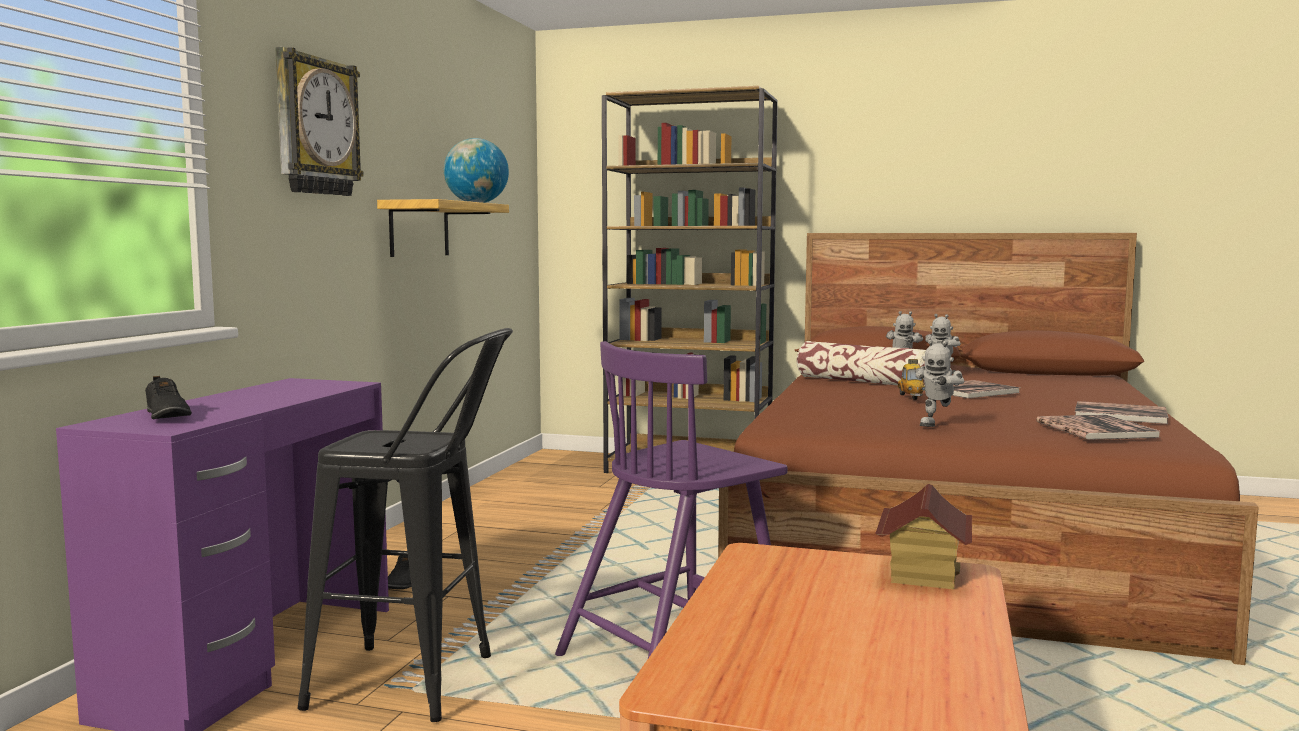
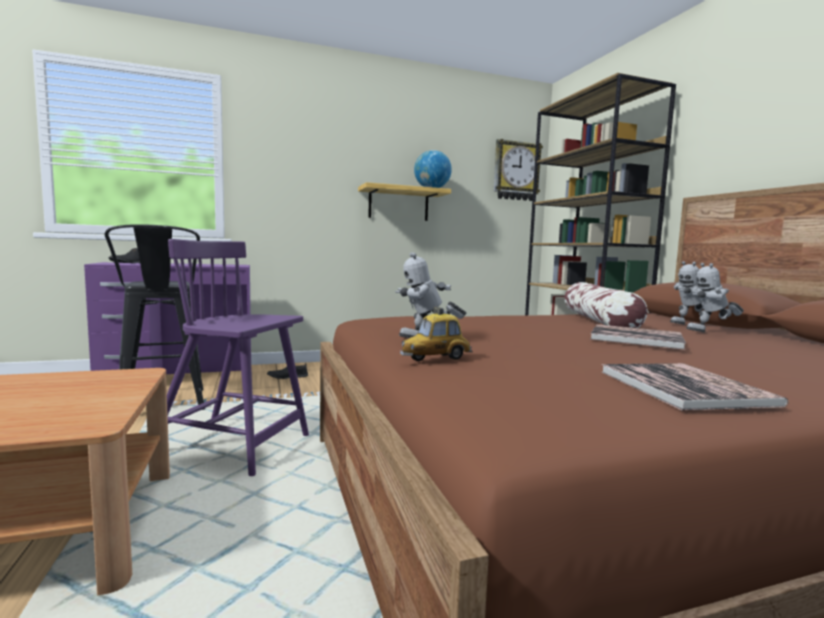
camera: 55 degrees right, 0 degrees up
wall clock [275,47,364,196] -> wall clock moved to [494,139,543,201]
toy house [875,484,972,589] -> none
toy car [898,359,925,400] -> toy car moved to [400,307,473,361]
book [1036,415,1160,440] -> none

